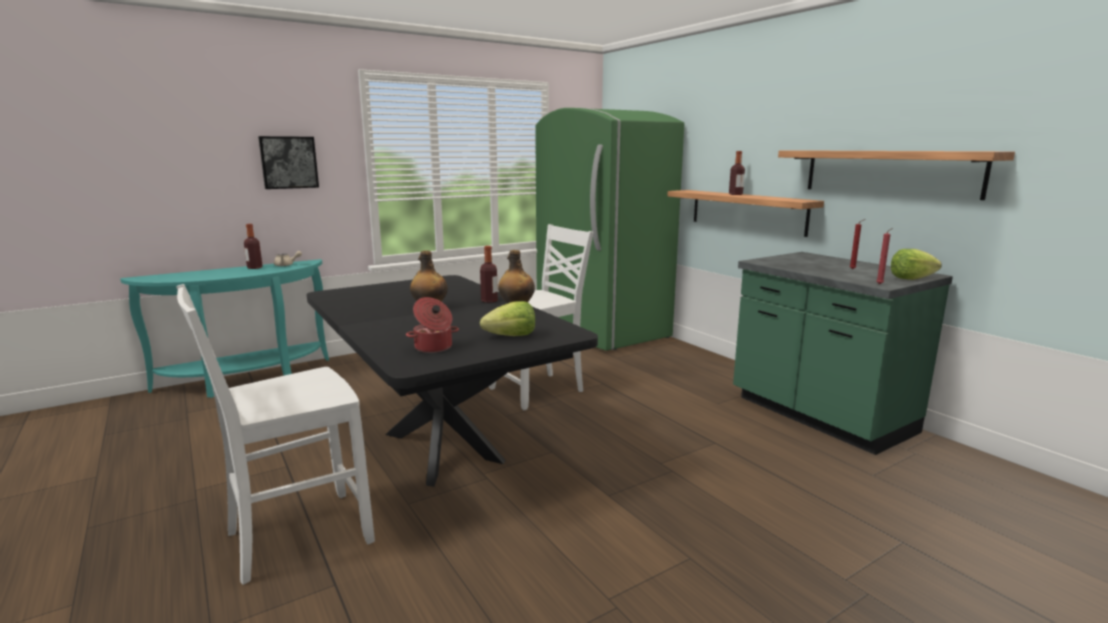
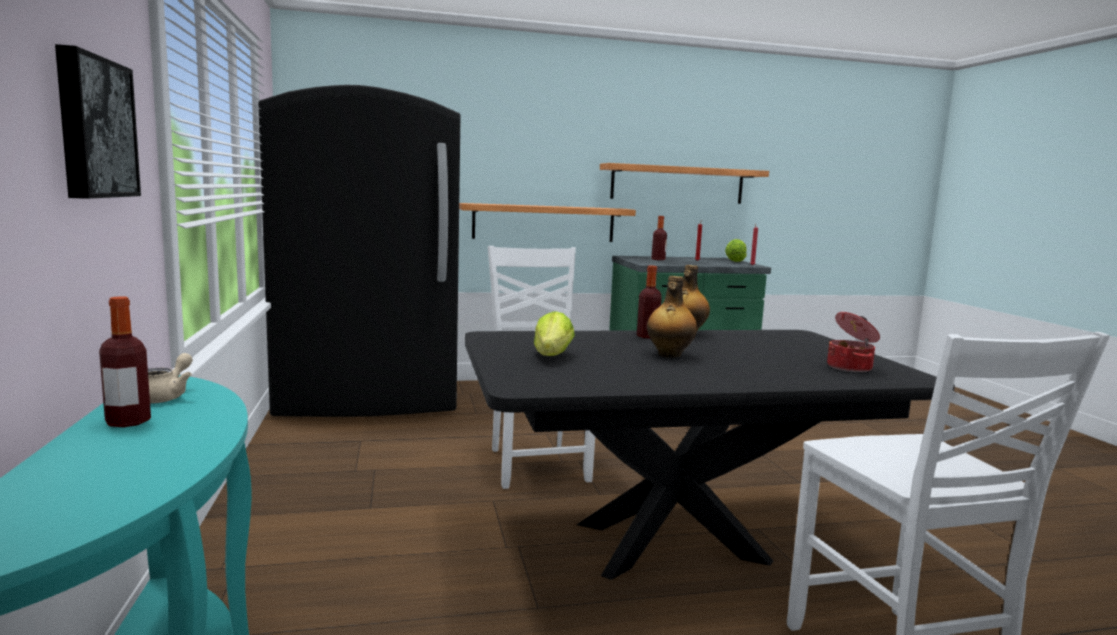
camera: 70 degrees left, 5 degrees down
lettuce [480,301,535,336] -> lettuce moved to [534,311,575,356]
green fridge [535,108,684,351] -> black fridge [258,85,461,417]
bottle [729,151,745,195] -> bottle moved to [651,216,667,260]

